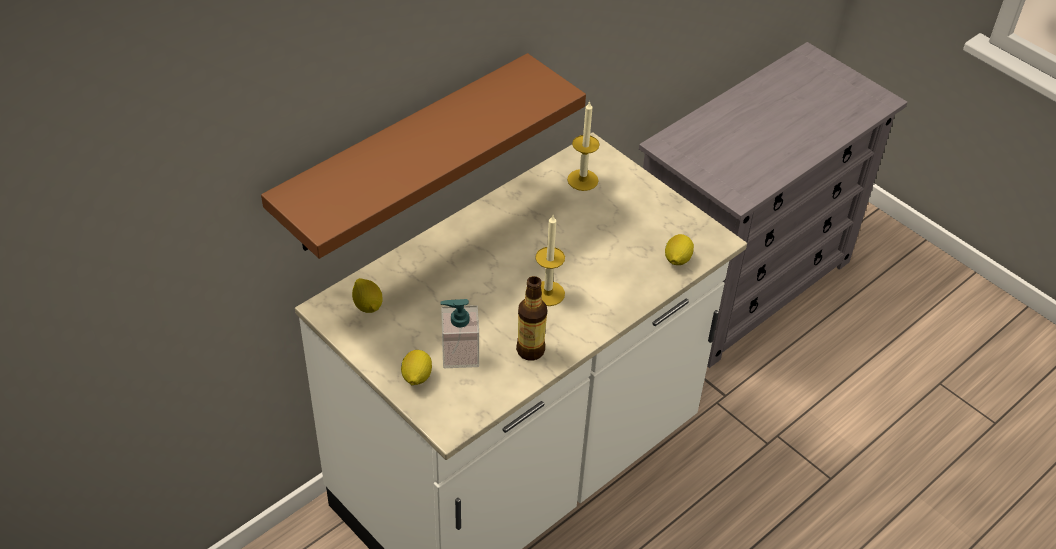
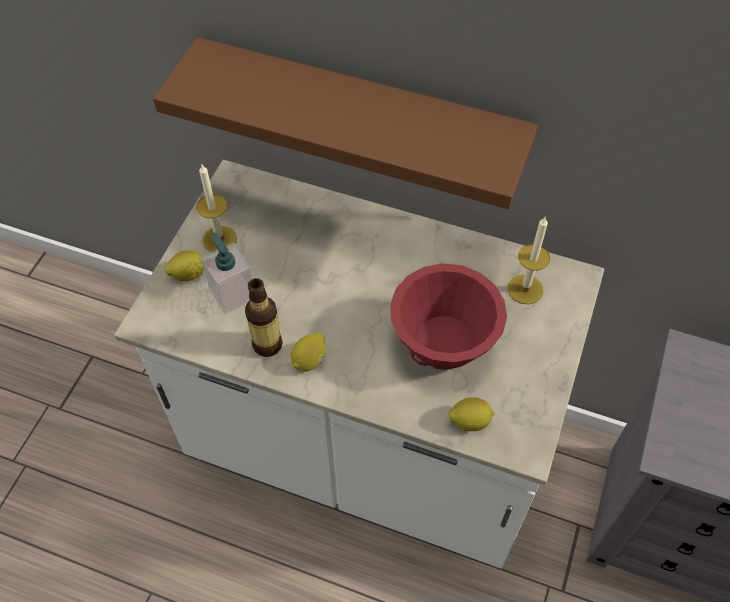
camera: 65 degrees right, 10 degrees up
lemon [352,278,383,313] -> lemon moved to [290,333,326,372]
candle [535,215,565,306] -> candle moved to [196,163,237,252]
none -> red bowl [390,263,507,370]

